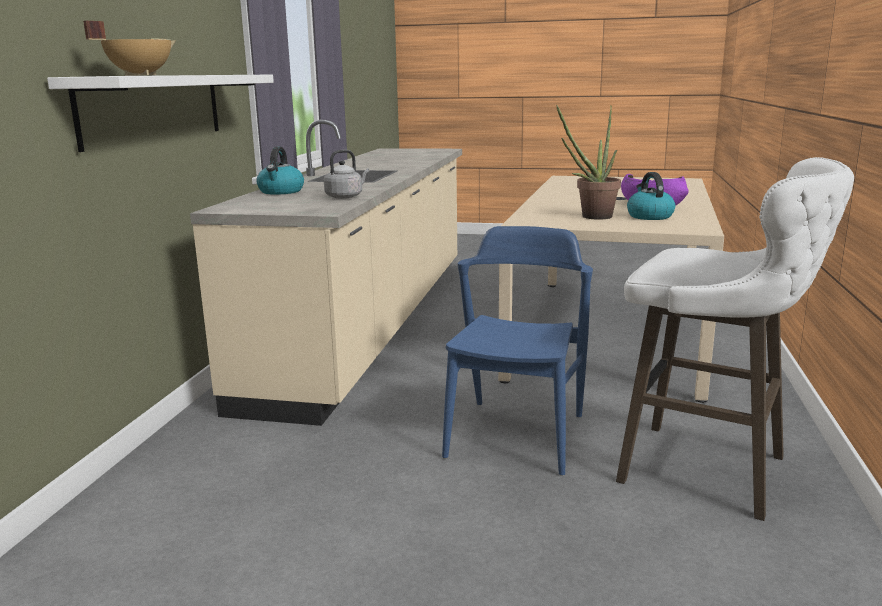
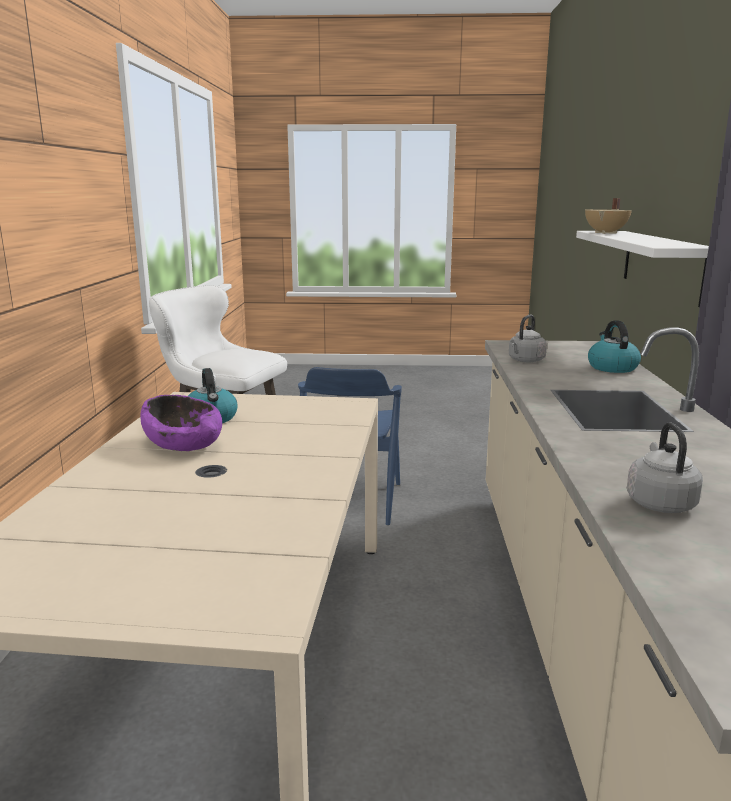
camera: 170 degrees right, 0 degrees up
potted plant [556,105,621,220] -> none
none -> grey kettle [627,422,703,513]

